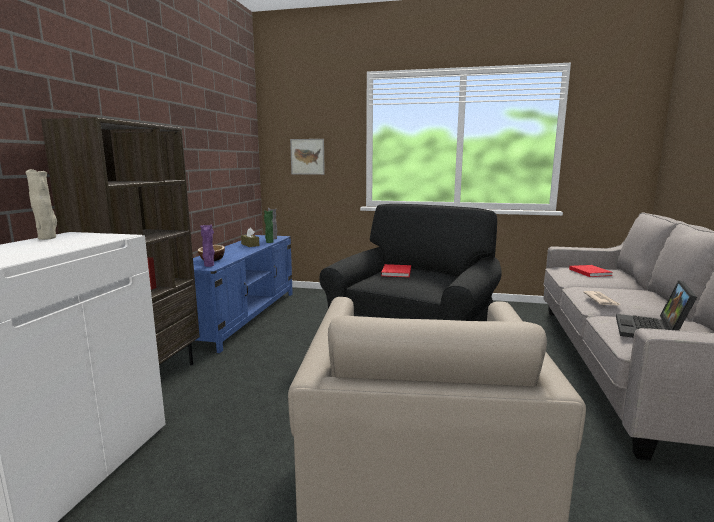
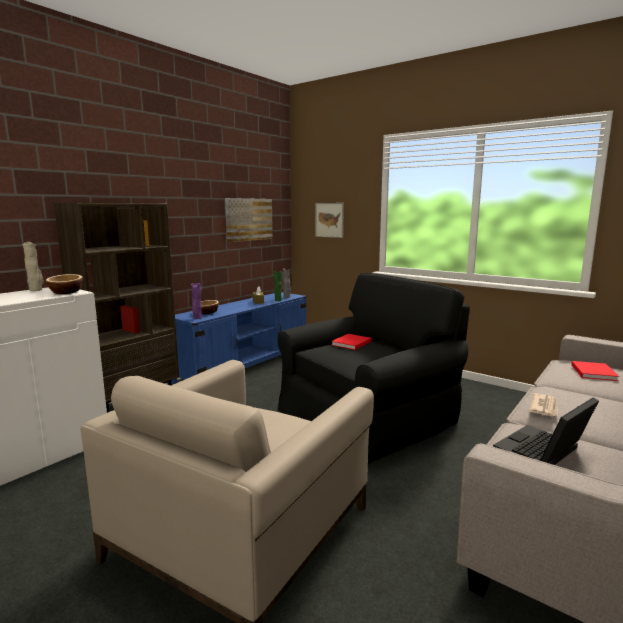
camera: 25 degrees right, 0 degrees up
none -> bowl [46,274,83,294]
none -> picture [225,198,273,242]

